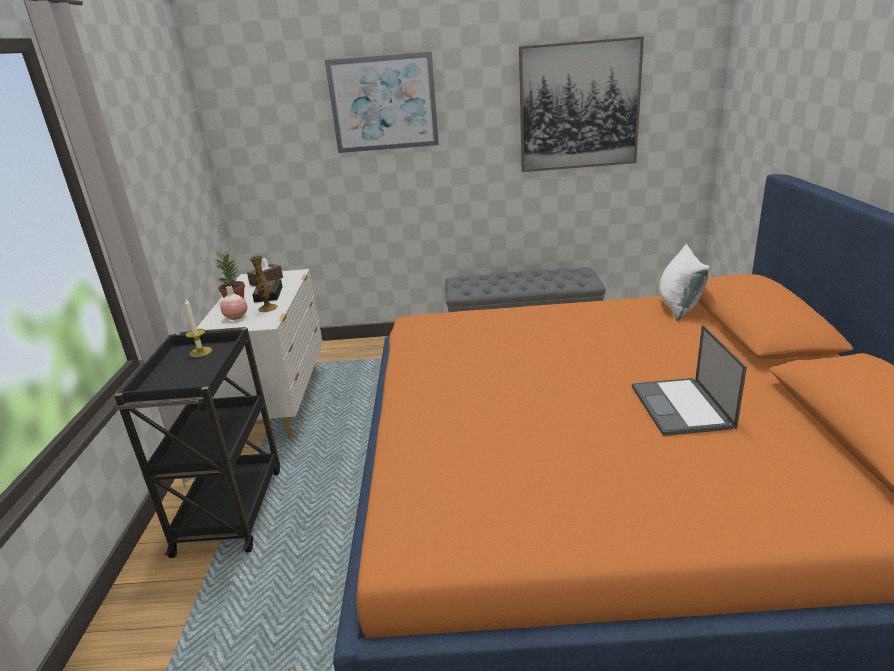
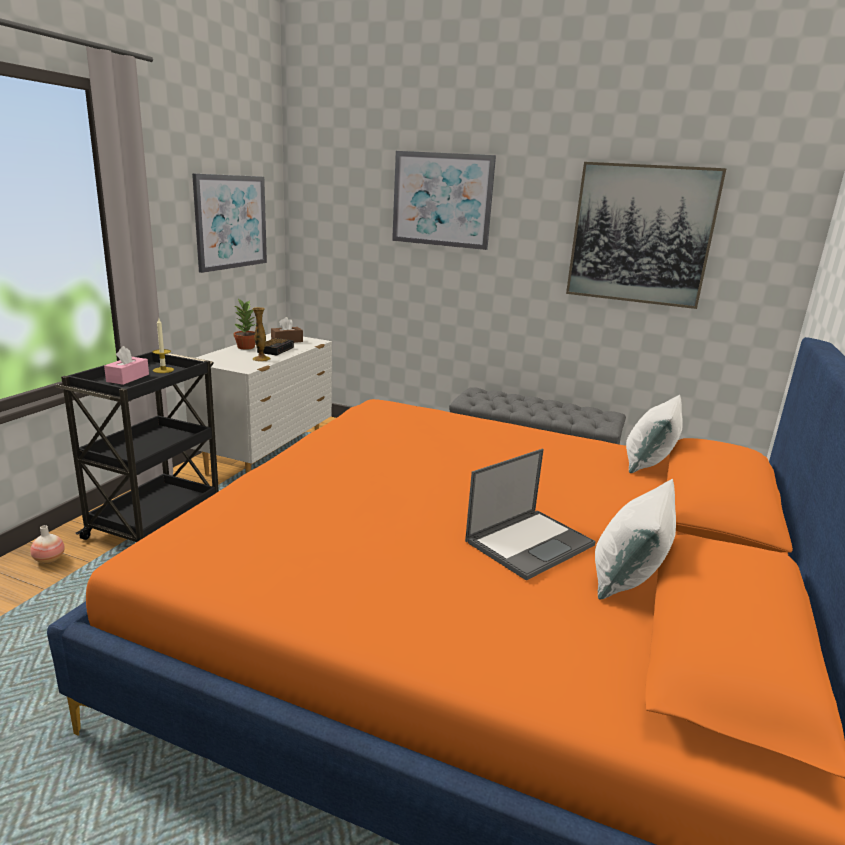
camera: 20 degrees right, 5 degrees down
vase [220,286,247,320] -> vase moved to [30,525,65,564]
laptop [632,325,747,436] -> laptop turned 150 degrees counterclockwise [465,449,596,581]
none -> pink tissue box [104,346,149,385]
none -> picture [192,173,267,273]
none -> white pillow [595,479,676,600]

